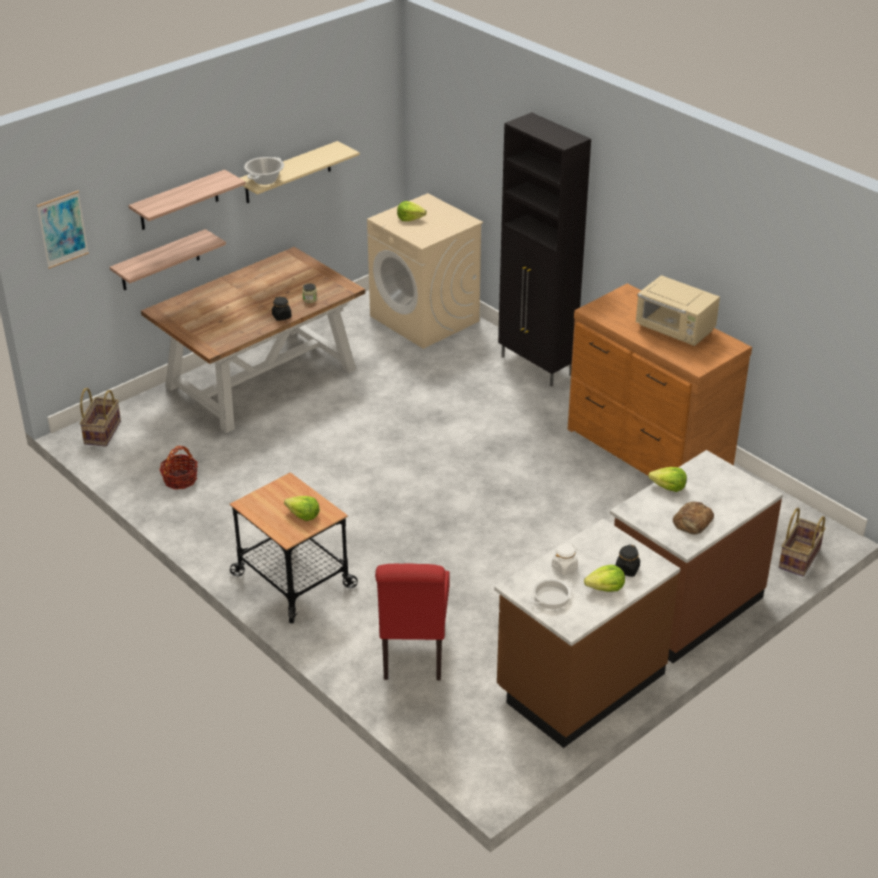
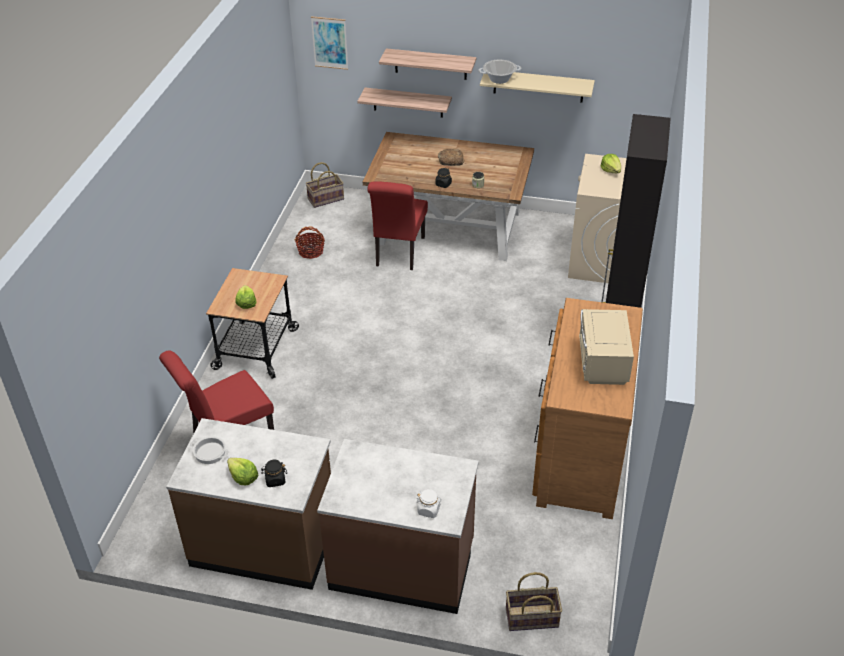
camera: 55 degrees right, 5 degrees up
white jar [552,544,578,575] -> white jar moved to [416,489,442,518]
lettuce [648,467,687,492] -> none
bread [673,502,714,535] -> bread moved to [438,149,464,166]
none -> red chair [367,181,428,270]

